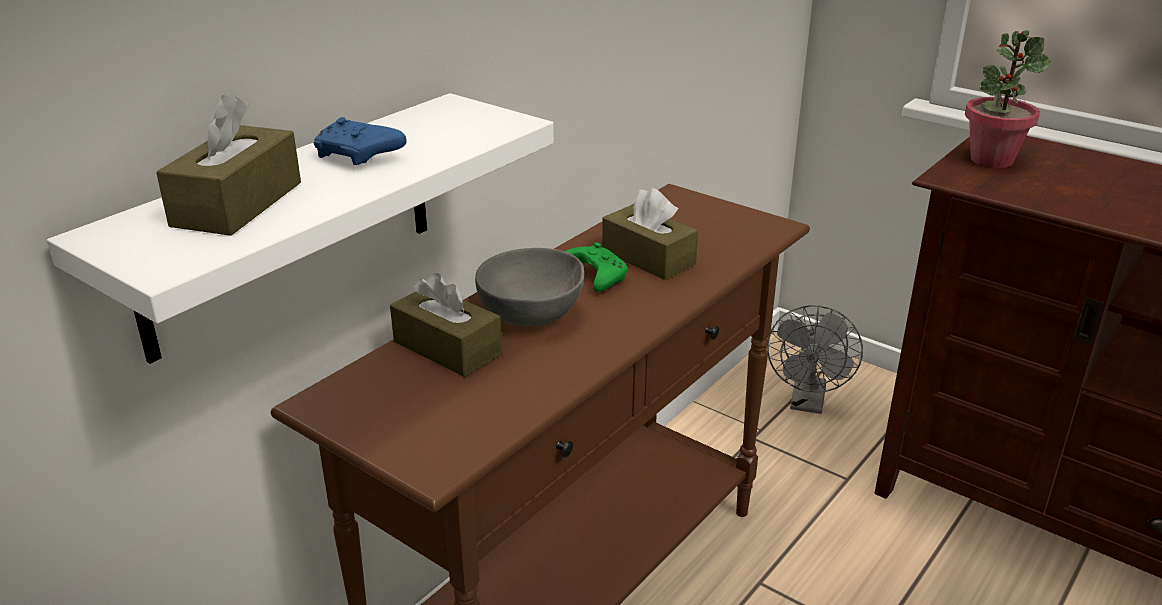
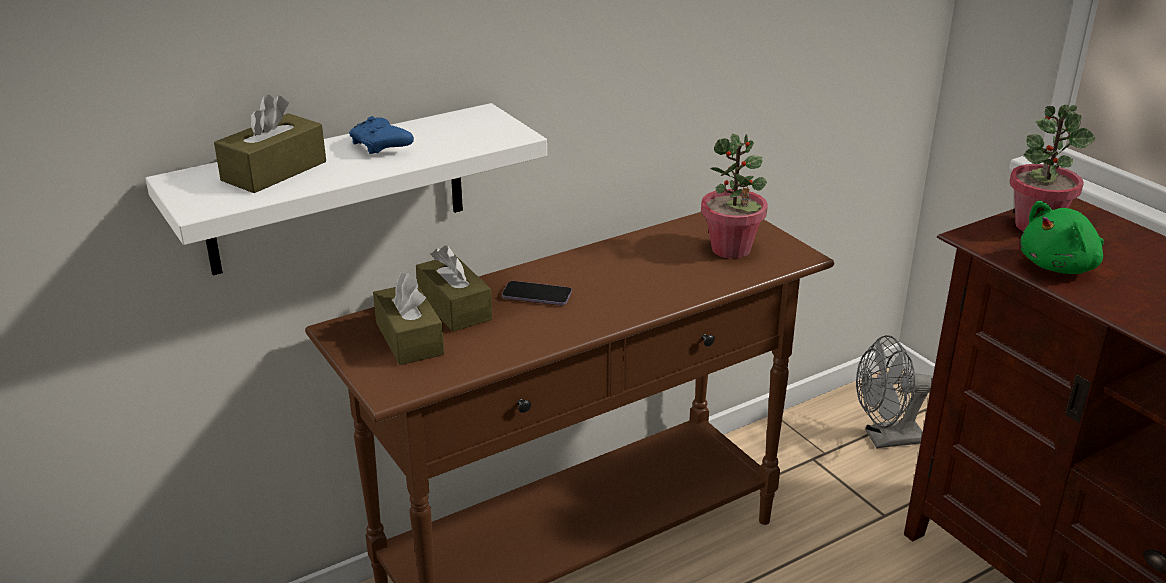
camera: 20 degrees right, 0 degrees up
grey bowl [475,248,584,326] -> phone [502,281,572,305]
green game controller [565,242,627,292] -> none
brown tissue box [602,188,698,280] -> brown tissue box moved to [373,272,444,365]
grey fan [767,305,863,414] -> grey fan turned 45 degrees clockwise [856,335,933,448]
none -> potted plant [701,134,768,259]
none -> green plush toy [1021,201,1104,274]

